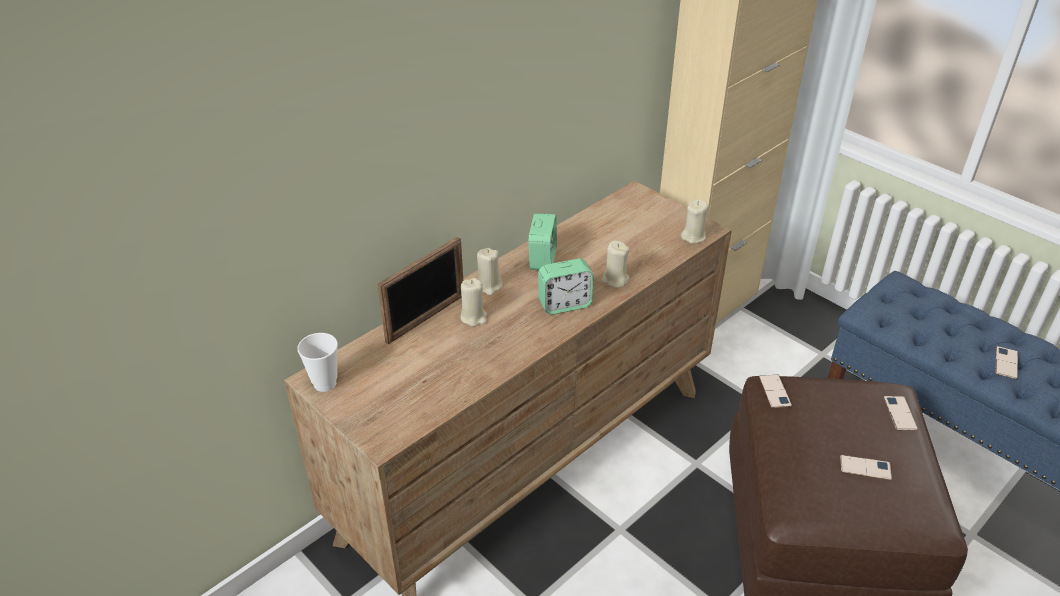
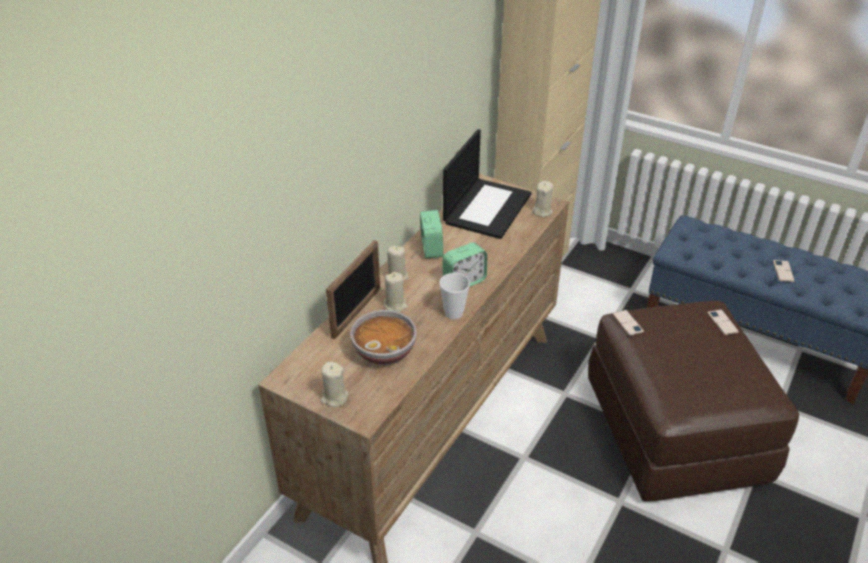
camera: 15 degrees left, 0 degrees up
cup [297,333,338,392] -> cup moved to [439,273,470,319]
beige candle [601,240,630,288] -> beige candle moved to [321,362,348,407]
phone [840,455,892,480] -> none
none -> bowl [350,310,417,365]
none -> laptop [443,129,532,239]

